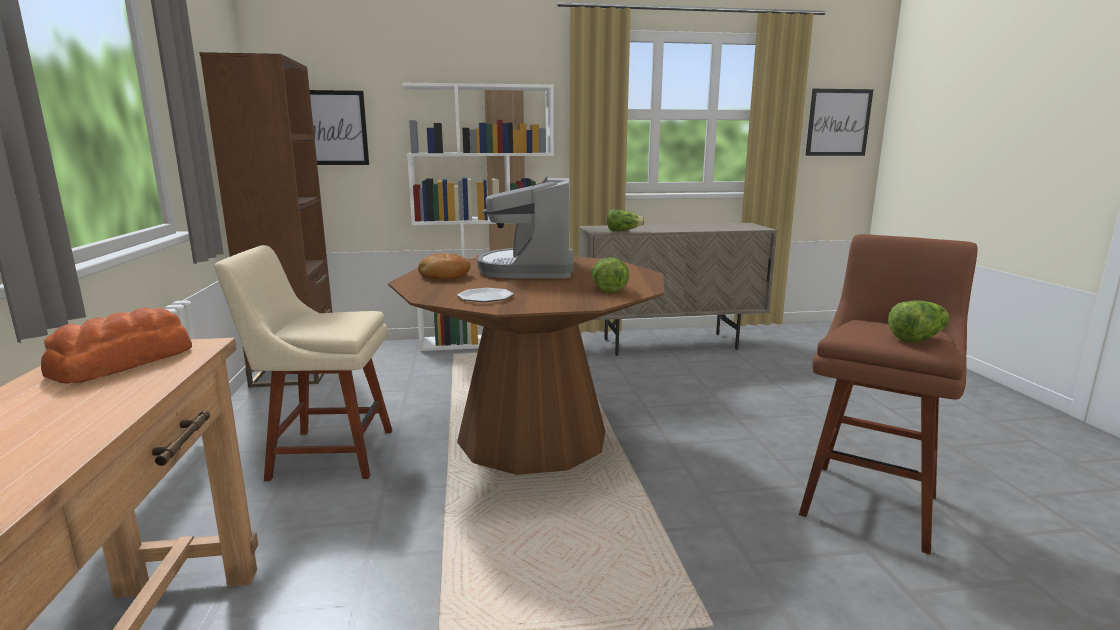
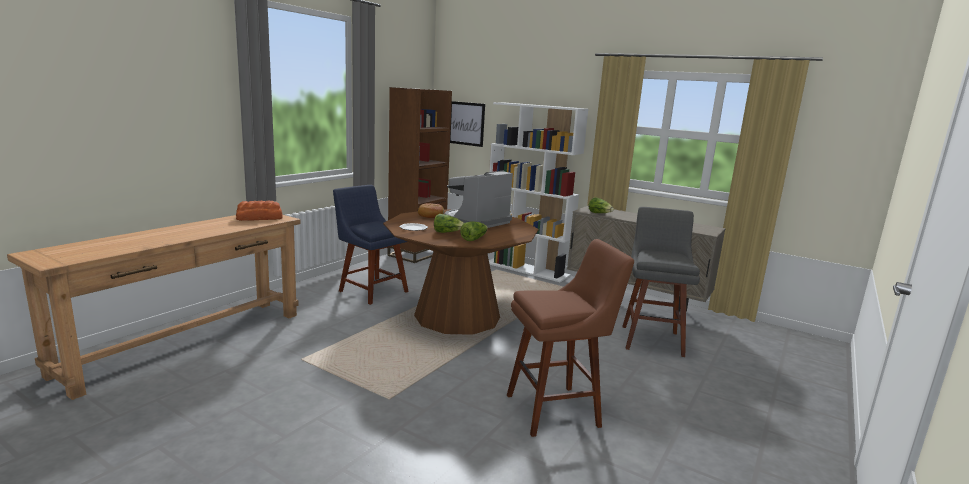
camera: 40 degrees right, 0 degrees up
beige chair [215,245,392,481] -> blue chair [333,185,409,305]
picture [805,89,873,156] -> none
lettuce [888,300,949,343] -> lettuce moved to [434,214,464,233]
none -> grey stool [622,207,700,357]

